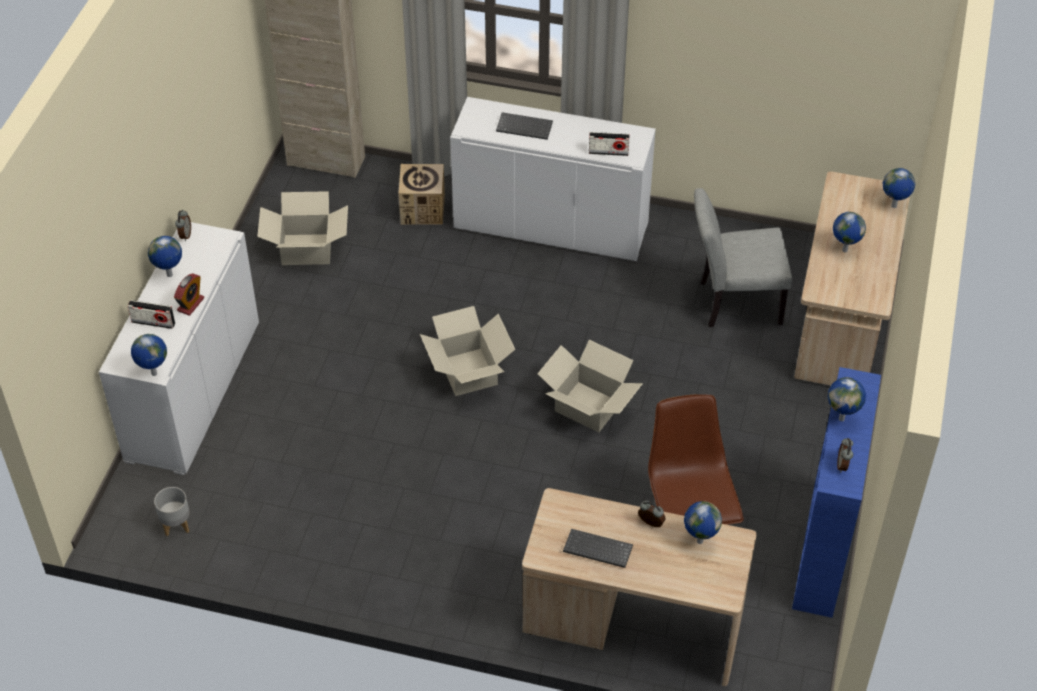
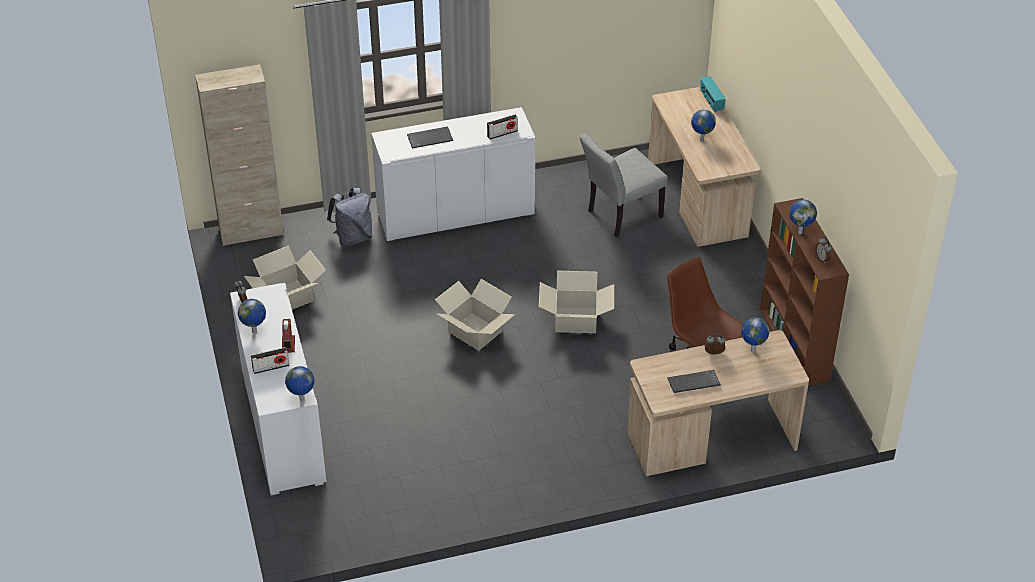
camera: 30 degrees left, 5 degrees down
grey planter [154,487,190,536] -> none
cardboard box [398,164,445,225] -> grey backpack [327,188,373,247]
blue bookcase [792,367,881,618] -> brown bookcase [760,198,849,386]
globe [883,168,915,208] -> radio [700,76,726,112]

